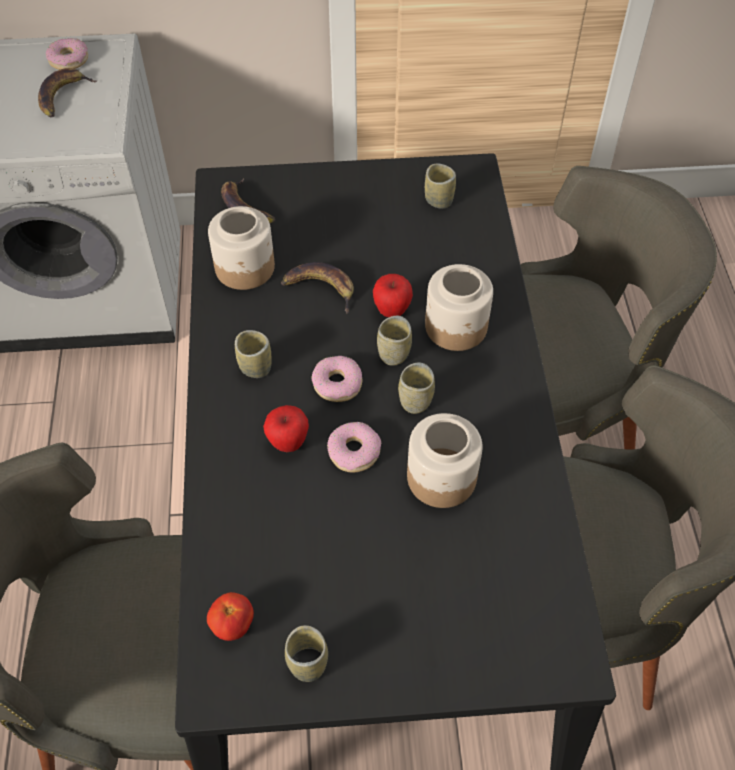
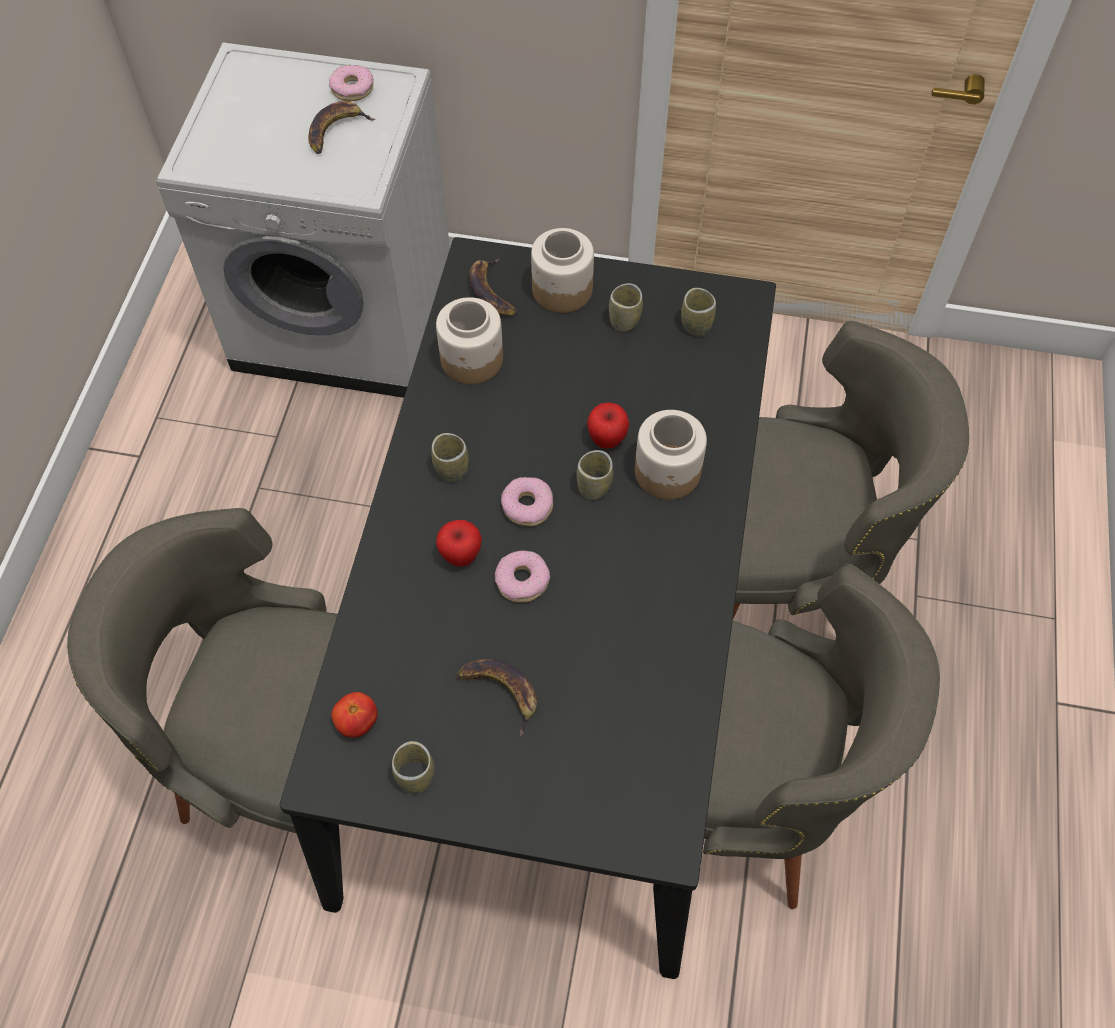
camera: 15 degrees right, 5 degrees up
banana [281,262,354,314] -> banana moved to [456,659,537,737]
cup [398,362,435,414] -> cup moved to [609,283,643,332]
jar [407,413,482,508] -> jar moved to [531,228,594,313]

